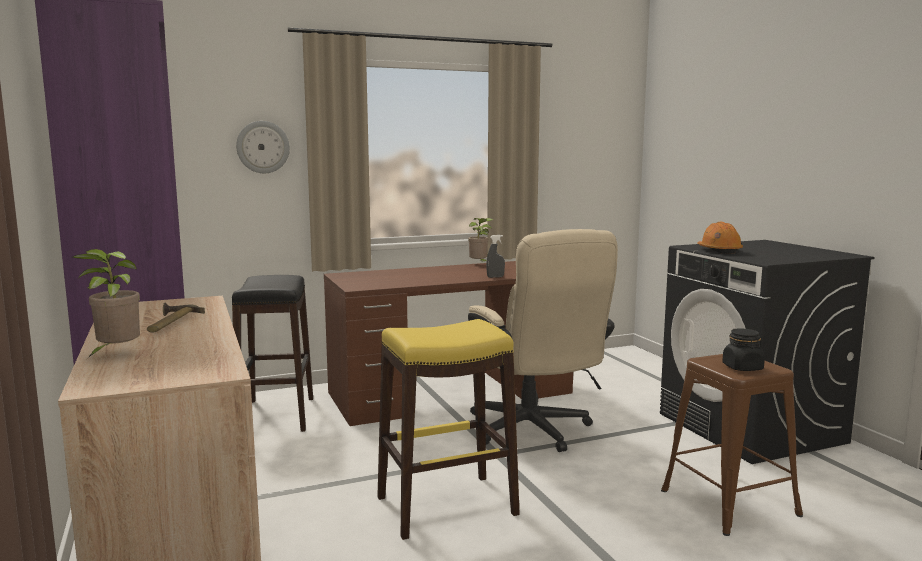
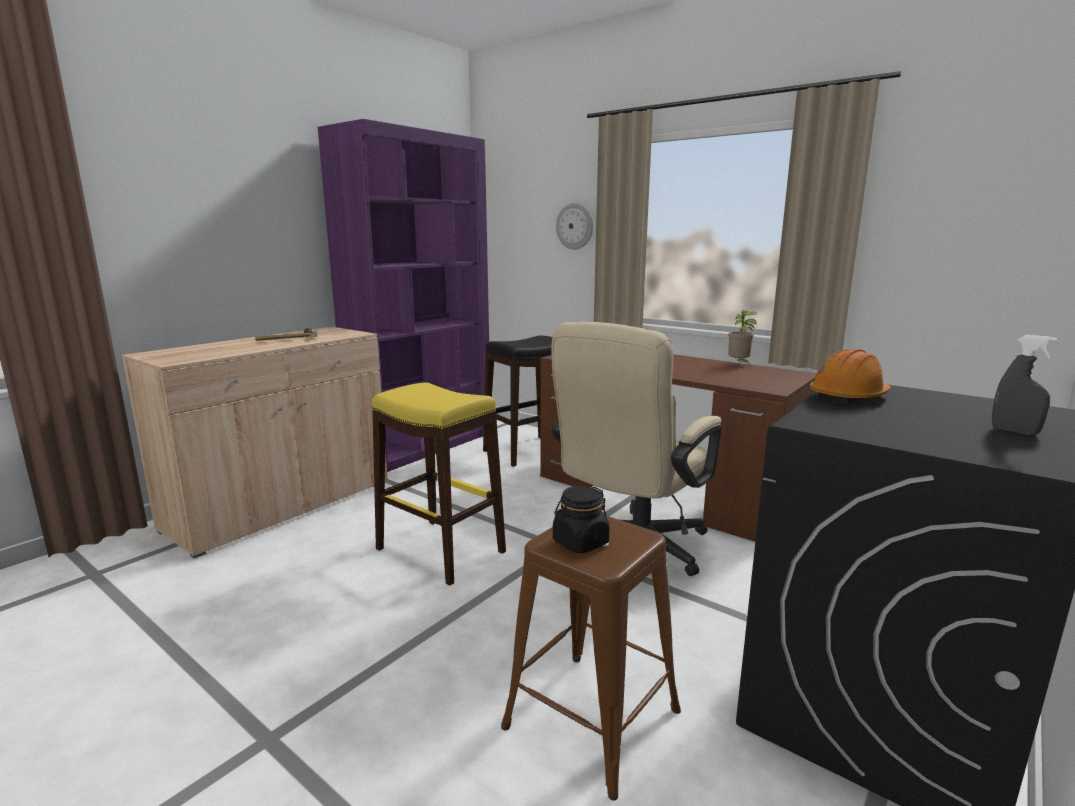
camera: 60 degrees right, 5 degrees up
potted plant [71,249,140,359] -> none
grey spray bottle [486,235,505,278] -> grey spray bottle moved to [992,335,1058,435]

